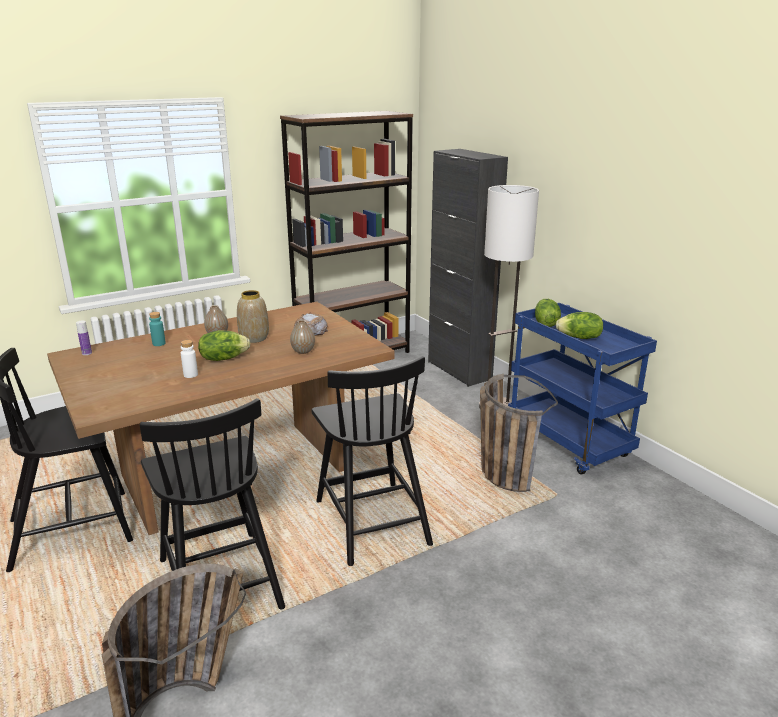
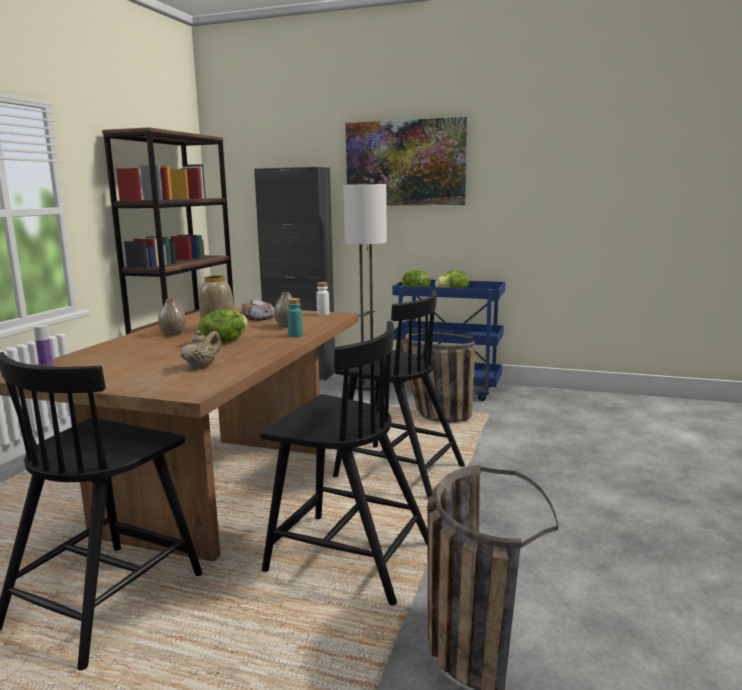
camera: 40 degrees left, 10 degrees down
turquoise bottle [149,312,166,346] -> turquoise bottle moved to [287,298,303,337]
white bottle [181,340,198,378] -> white bottle moved to [316,282,329,315]
none -> beige teapot [180,330,221,369]
none -> picture [345,117,468,205]

